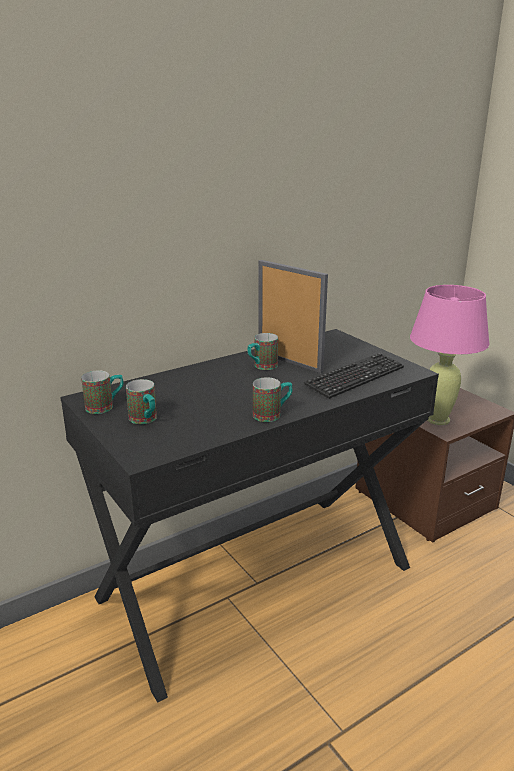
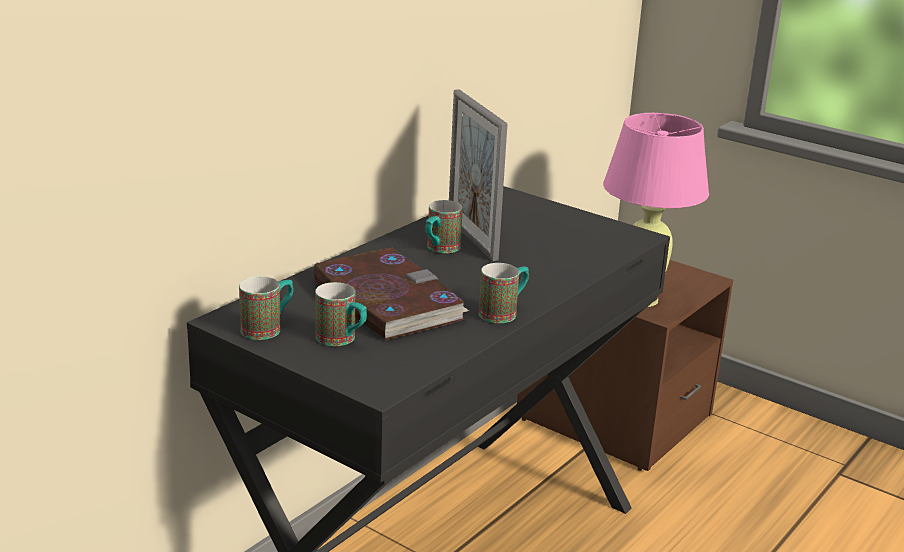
camera: 20 degrees left, 0 degrees up
picture frame [259,260,328,373] -> picture frame turned 135 degrees counterclockwise [449,89,508,261]
keyboard [304,353,404,399] -> none
none -> book [313,248,469,340]

